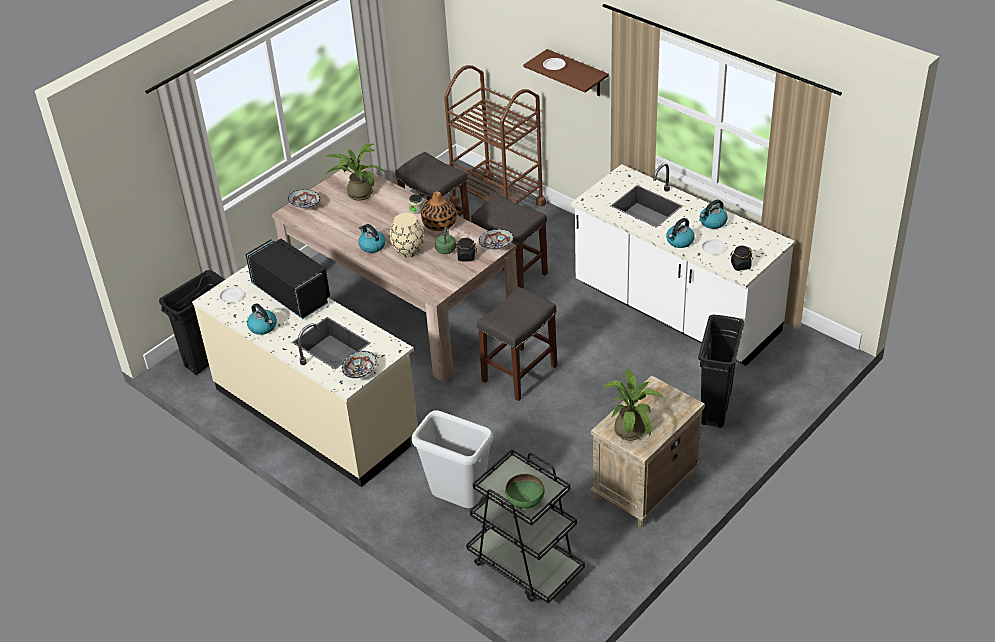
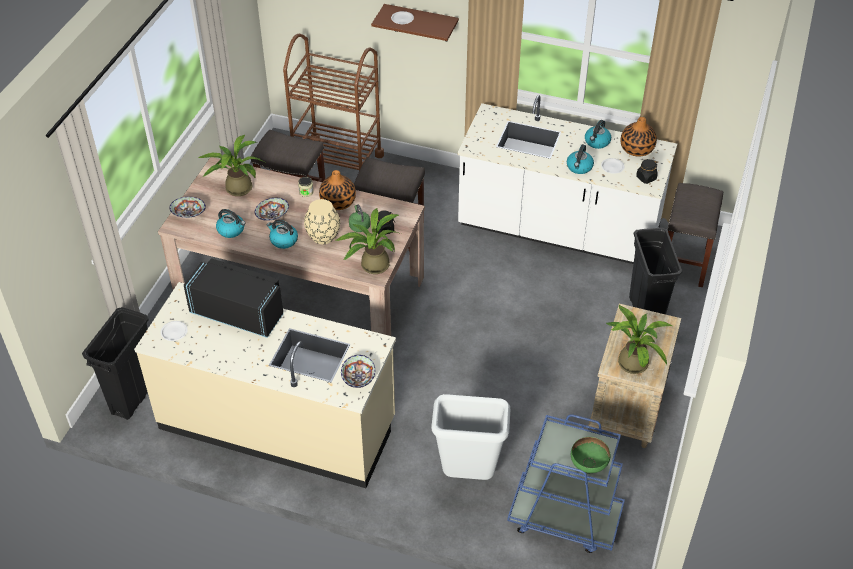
camera: 25 degrees left, 5 degrees up
kettle [247,303,277,335] -> kettle moved to [216,209,246,238]
black cart [466,449,585,603] -> blue cart [507,414,625,553]
grey stool [477,287,557,401] -> grey stool moved to [667,183,723,287]
bowl [479,229,514,250] -> bowl moved to [255,198,289,221]
none -> potted plant [336,208,401,274]
none -> vase [621,117,657,157]

